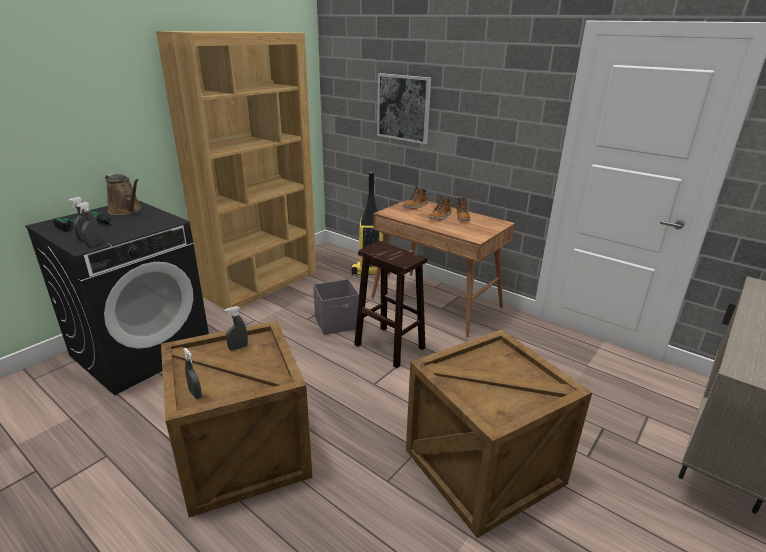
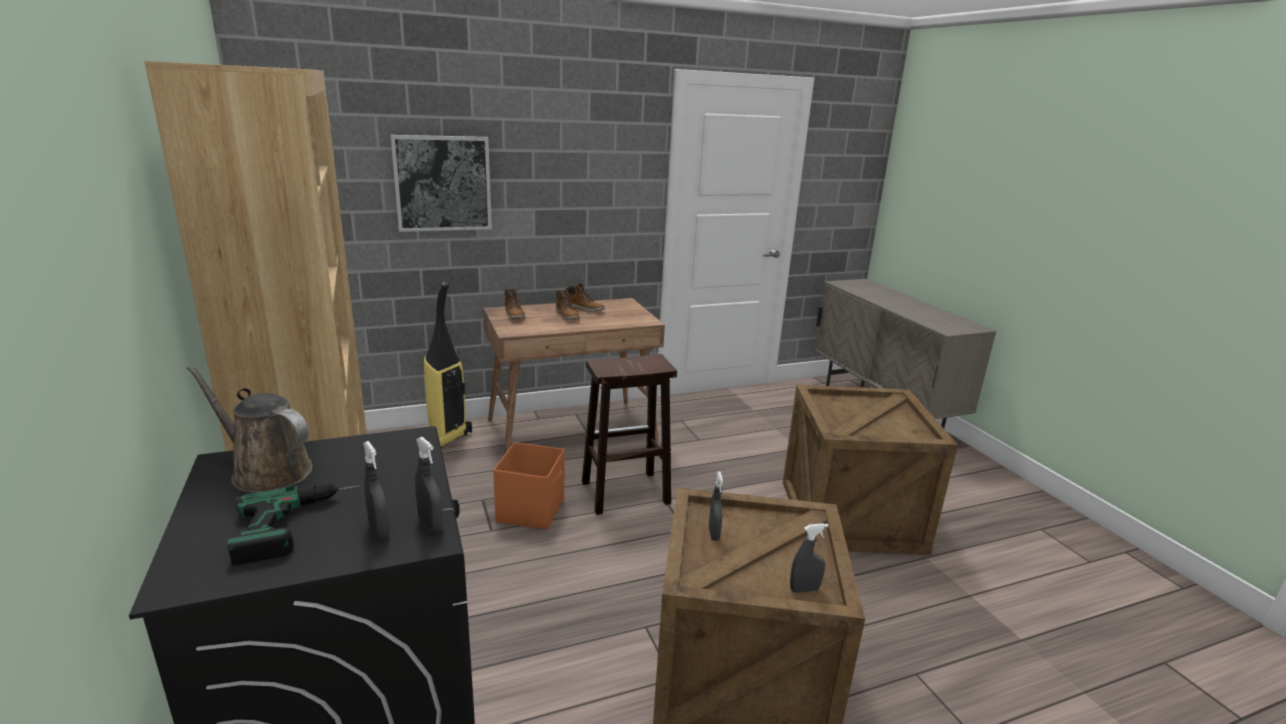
camera: 60 degrees left, 5 degrees down
brown watering can [105,174,141,215] -> brown watering can turned 135 degrees counterclockwise [187,365,312,493]
grey storage box [313,279,359,335] -> orange storage box [493,442,564,530]

